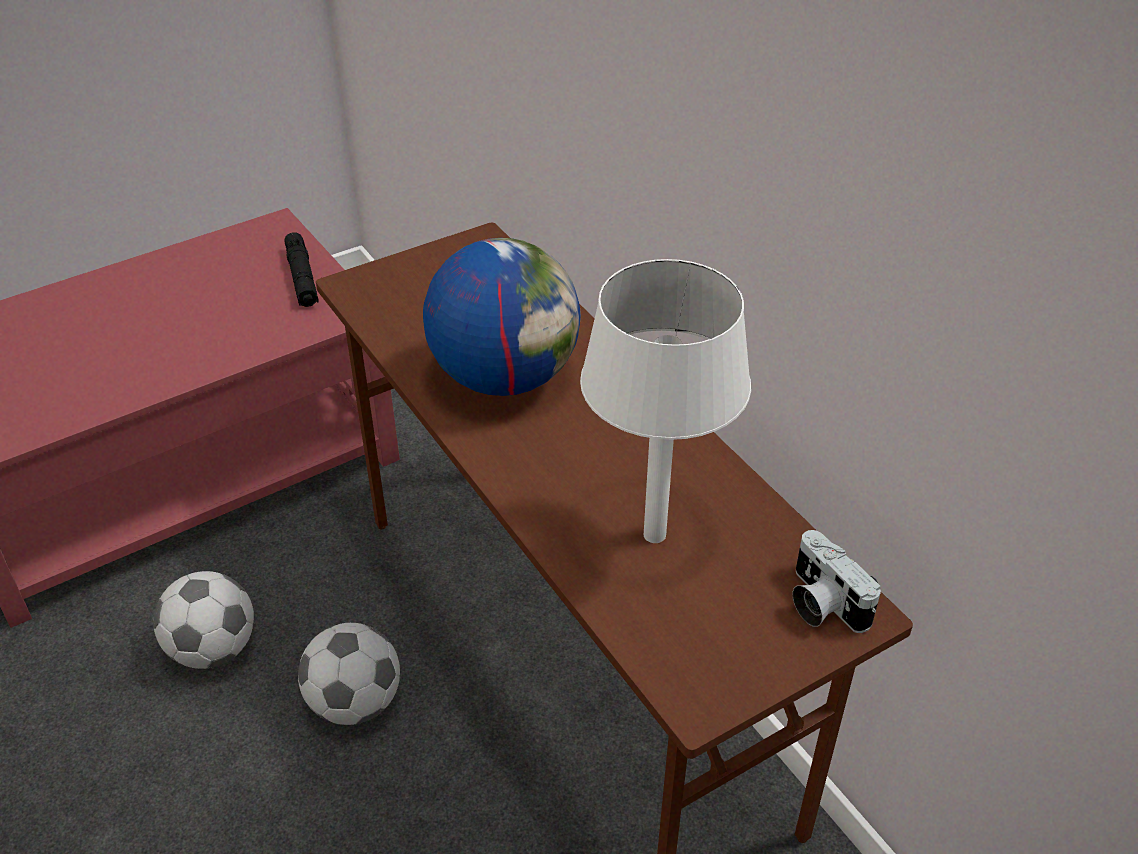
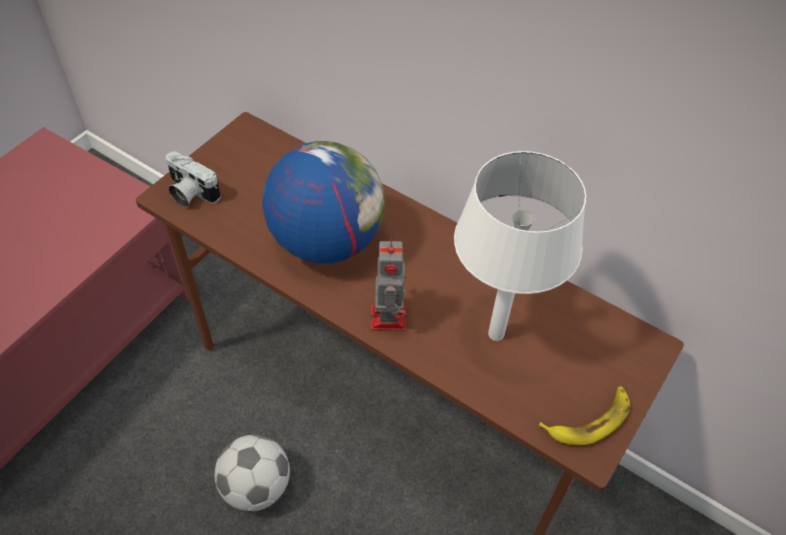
camera: 25 degrees left, 10 degrees up
football [153,571,254,669] -> none
black flashlight [284,232,319,307] -> none
camera [792,530,881,633] -> camera moved to [166,152,221,207]
none -> toy robot [371,238,406,331]
none -> banana [539,386,630,445]

